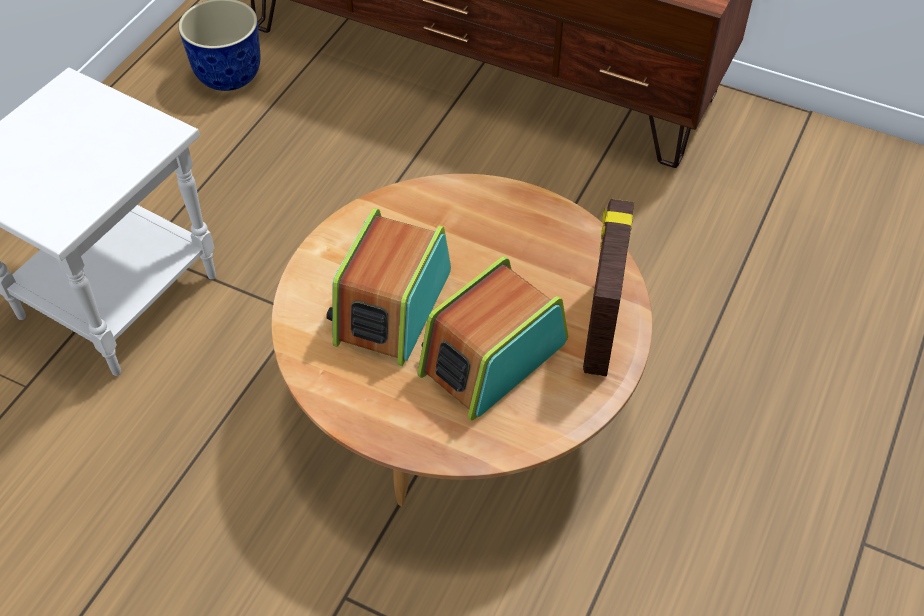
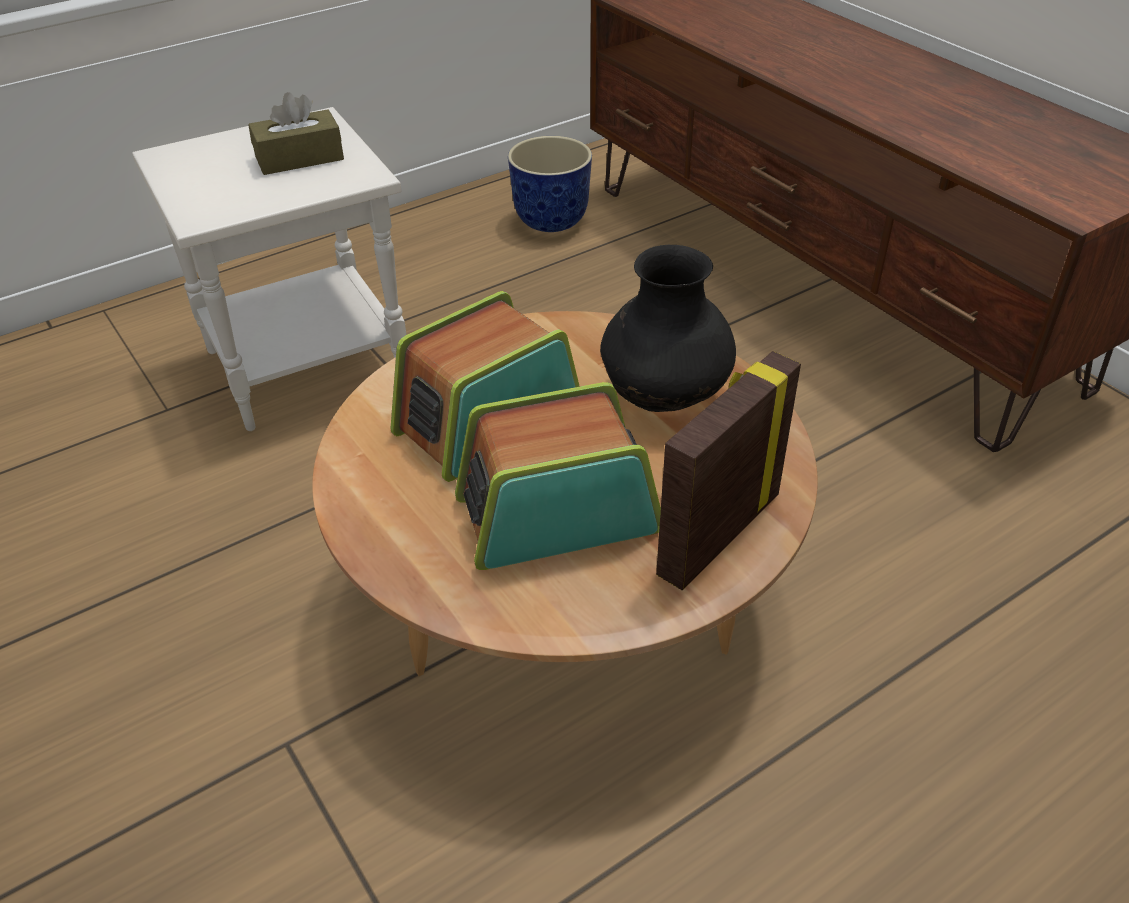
camera: 30 degrees right, 10 degrees down
none -> brown tissue box [248,92,344,175]
none -> black vase [600,245,736,412]

